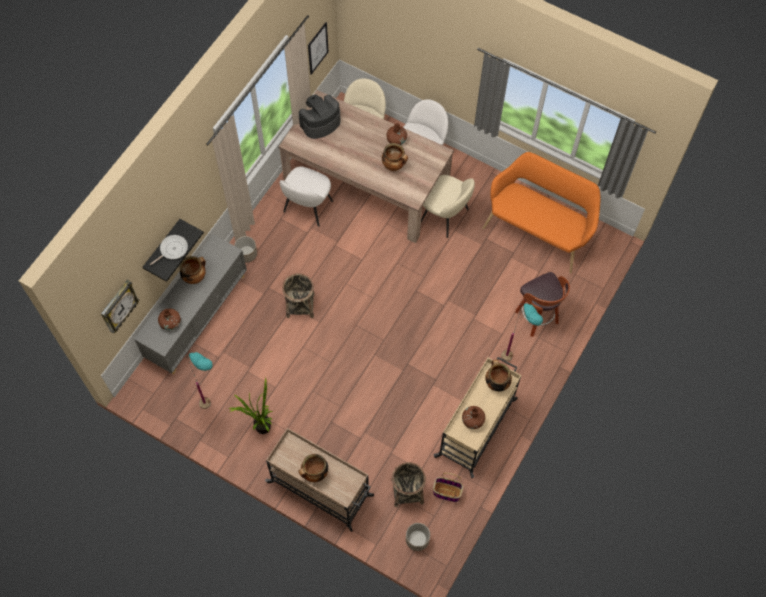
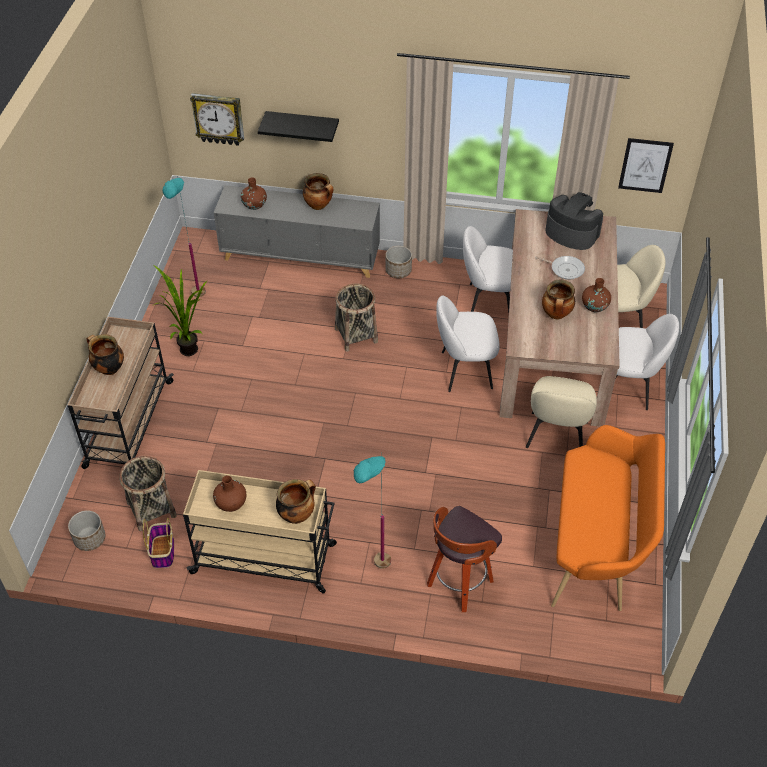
camera: 70 degrees right, 15 degrees down
frying pan [150,235,188,265] -> frying pan moved to [535,256,585,280]
none -> white chair [436,296,500,392]

